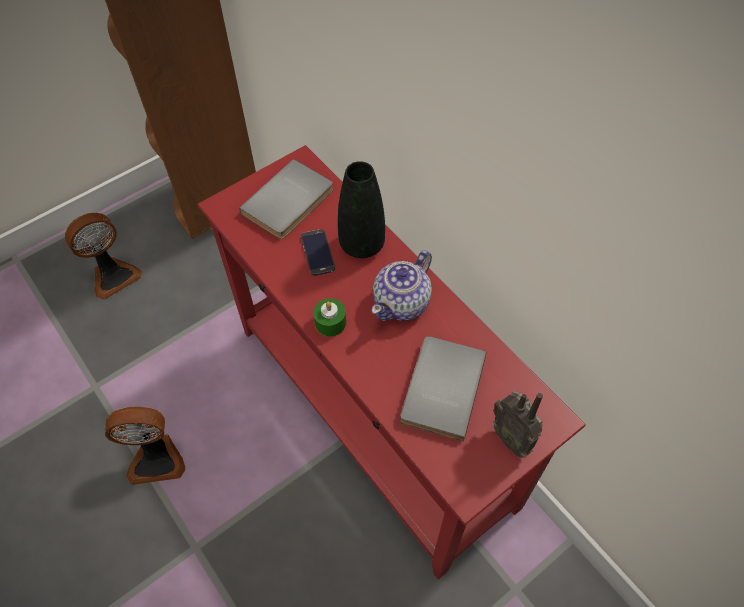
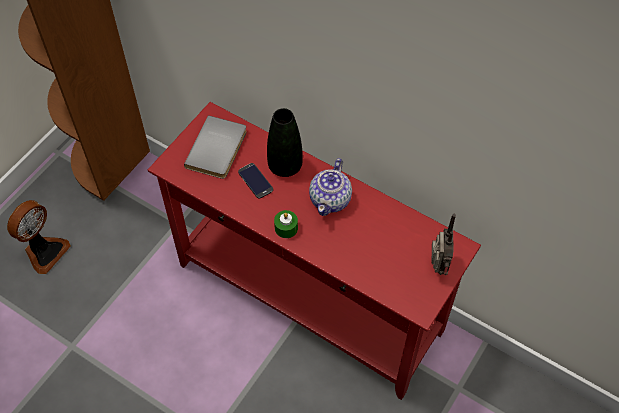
camera: 20 degrees left, 0 degrees up
fan [105,407,185,485] -> none
grey book [400,336,486,442] -> none
radio [493,391,543,458] -> radio turned 120 degrees counterclockwise [431,214,456,275]

